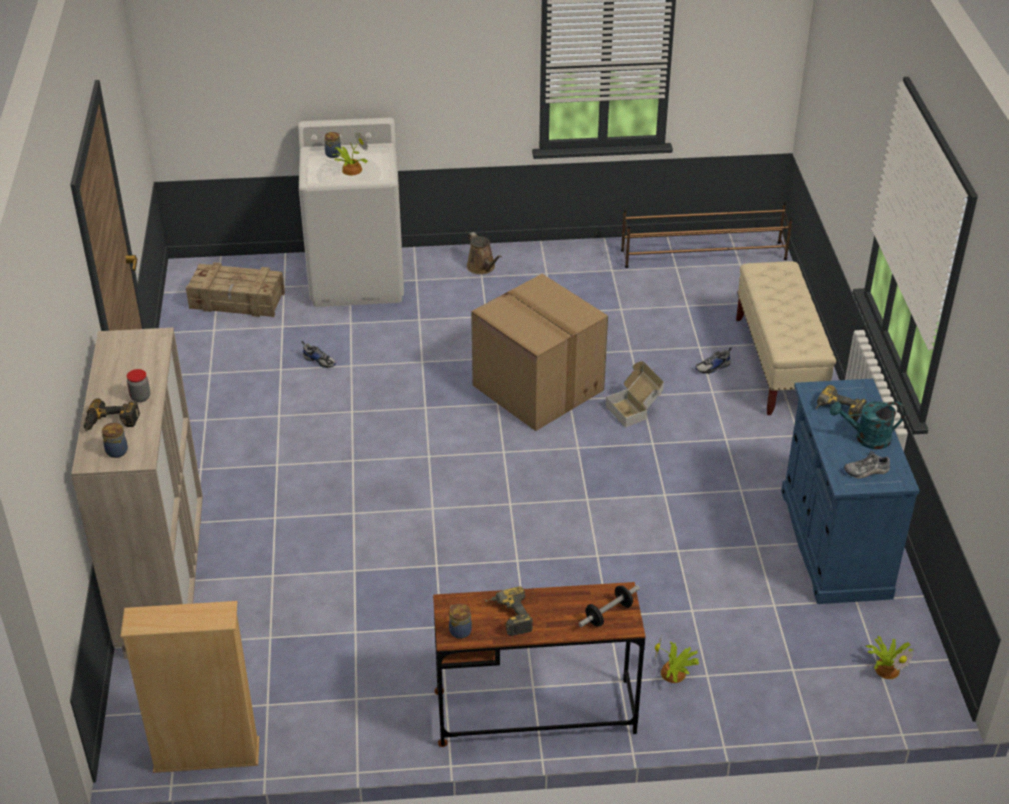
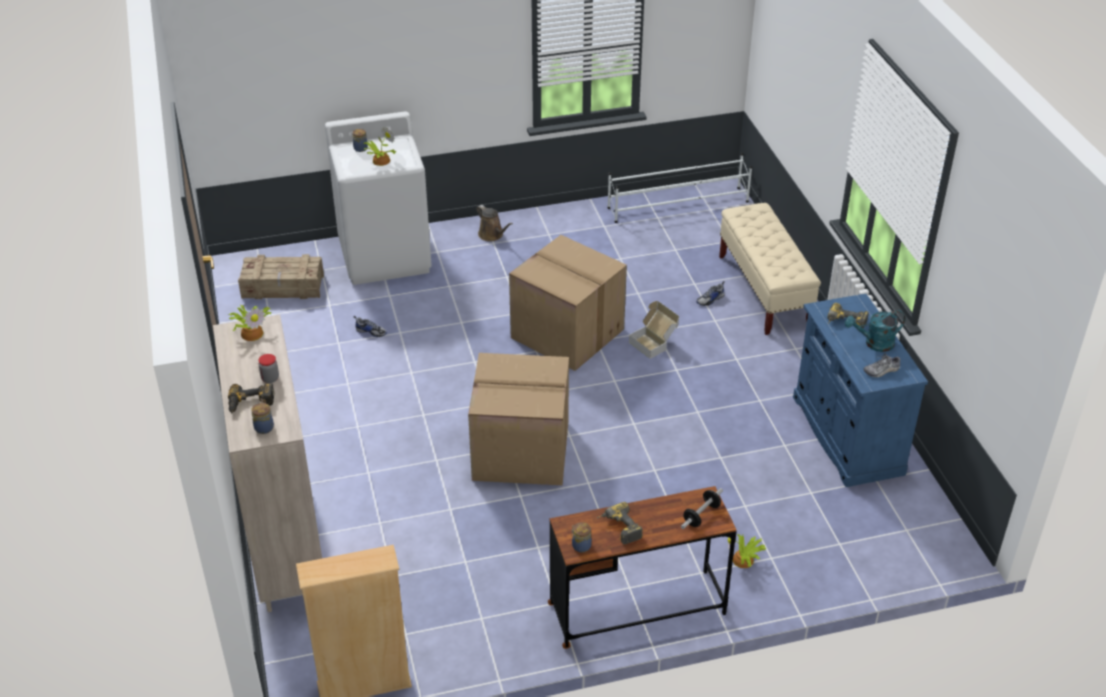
camera: 10 degrees left, 0 degrees up
brown shoe rack [621,202,793,268] -> white shoe rack [607,153,752,223]
potted plant [865,636,914,679] -> potted plant moved to [228,305,272,341]
none -> cardboard box [468,353,569,485]

